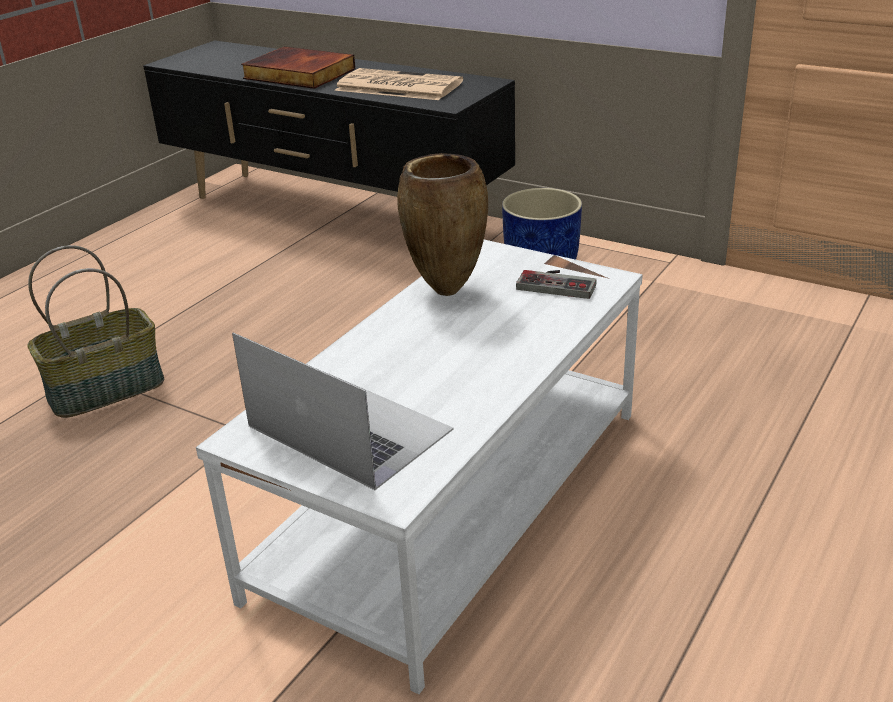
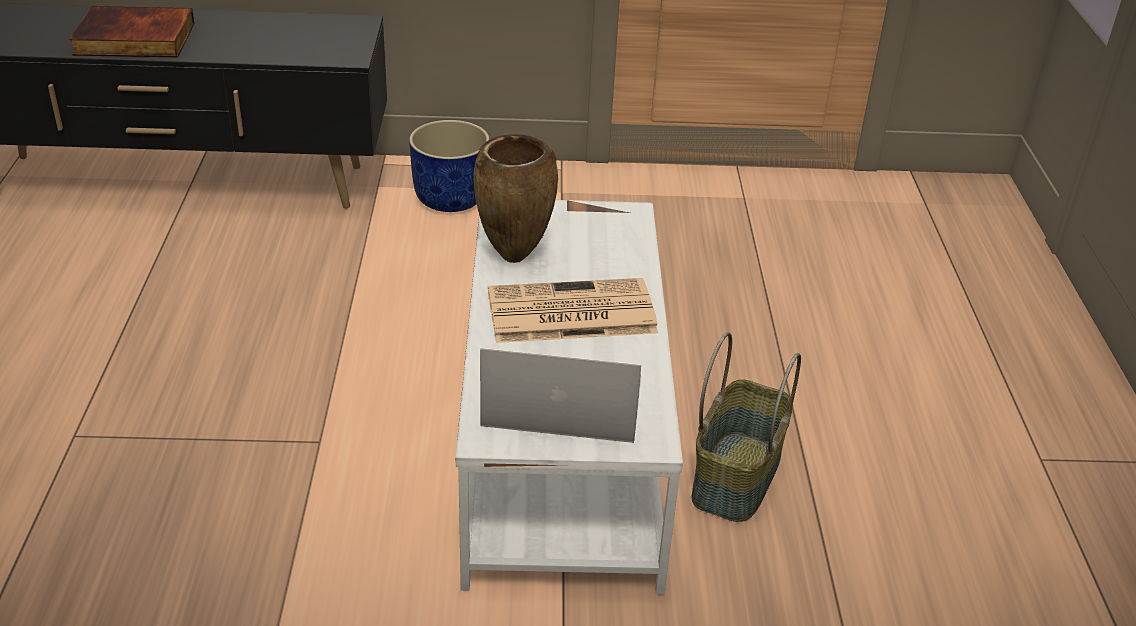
camera: 35 degrees left, 5 degrees up
basket [27,245,164,418] -> basket moved to [691,332,801,522]
newspaper [335,68,463,100] -> newspaper moved to [488,278,658,343]
game controller [516,270,597,299] -> none

